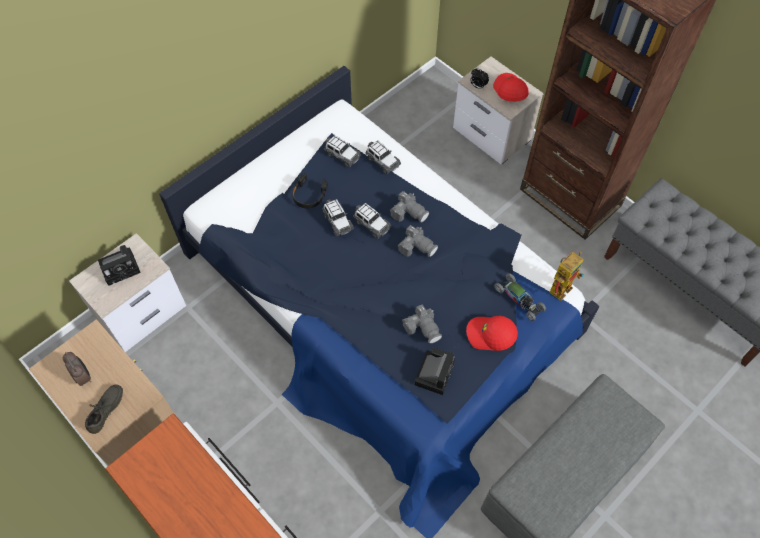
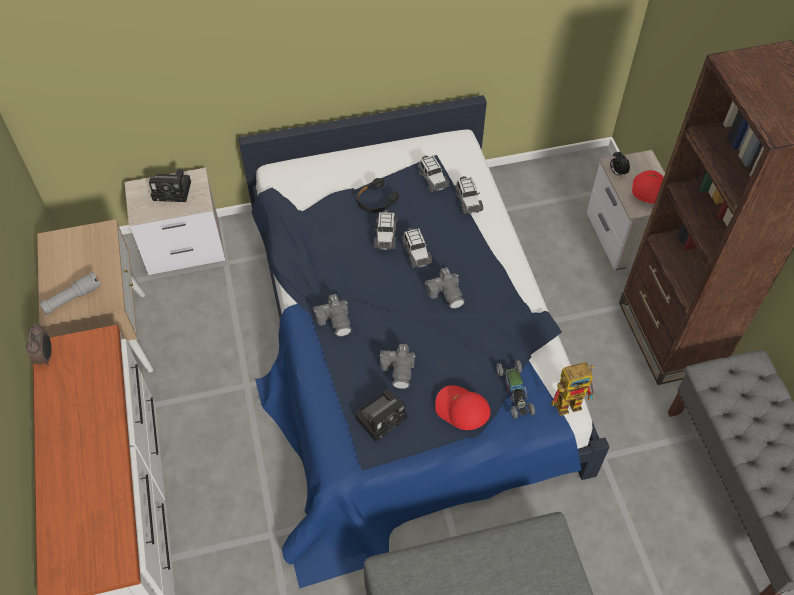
camera: 30 degrees right, 5 degrees down
alarm clock [63,352,91,386] -> alarm clock moved to [26,323,52,366]
grey shoe [85,384,123,434] -> grey flashlight [39,272,101,315]
camera [390,191,429,223] -> camera moved to [313,294,352,336]

